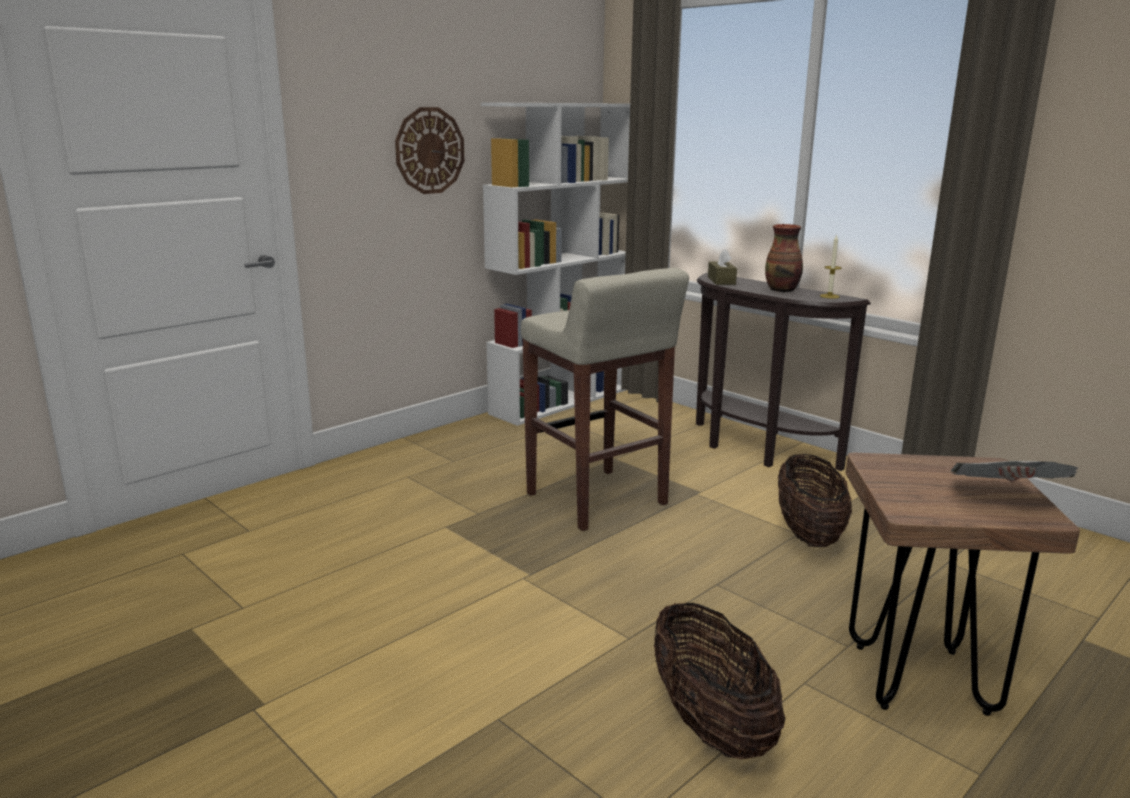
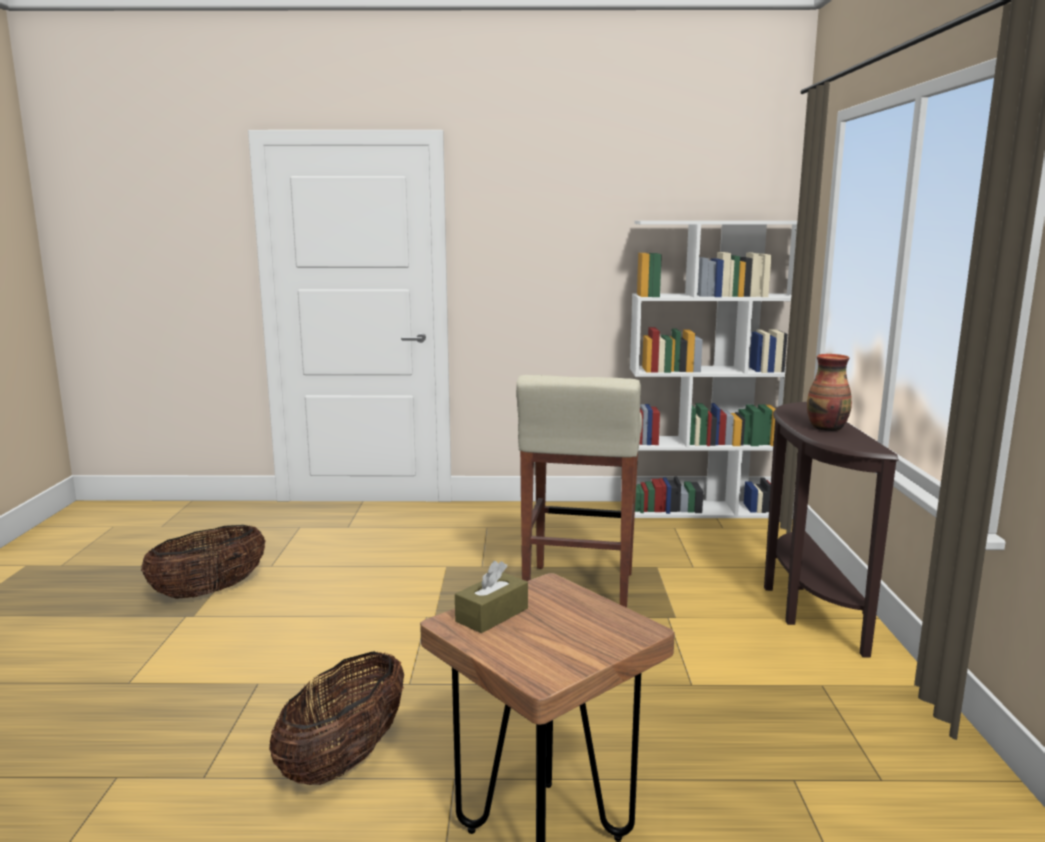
camera: 45 degrees right, 5 degrees down
wall clock [395,107,464,194] -> none
brown tissue box [708,249,737,285] -> brown tissue box moved to [455,561,528,633]
basket [778,454,852,547] -> basket moved to [141,525,265,599]
candle [820,235,841,299] -> none
newspaper [951,461,1079,482] -> none

